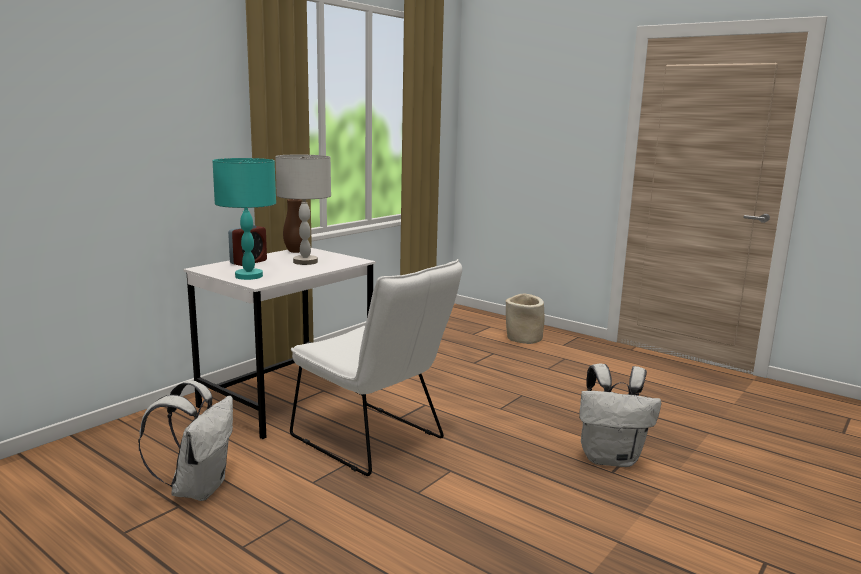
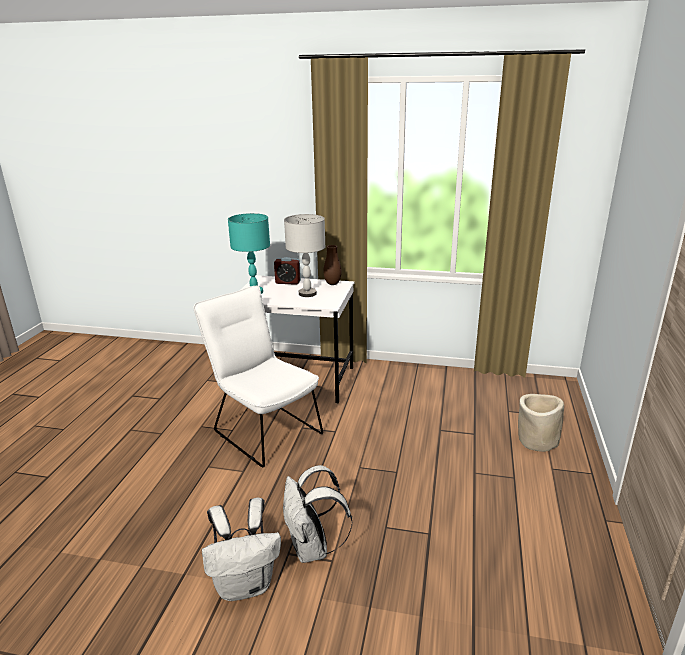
camera: 65 degrees right, 10 degrees up
white backpack [138,380,233,501] -> white backpack moved to [202,498,281,601]
white chair [290,259,462,476] -> white chair turned 120 degrees clockwise [193,286,323,467]

